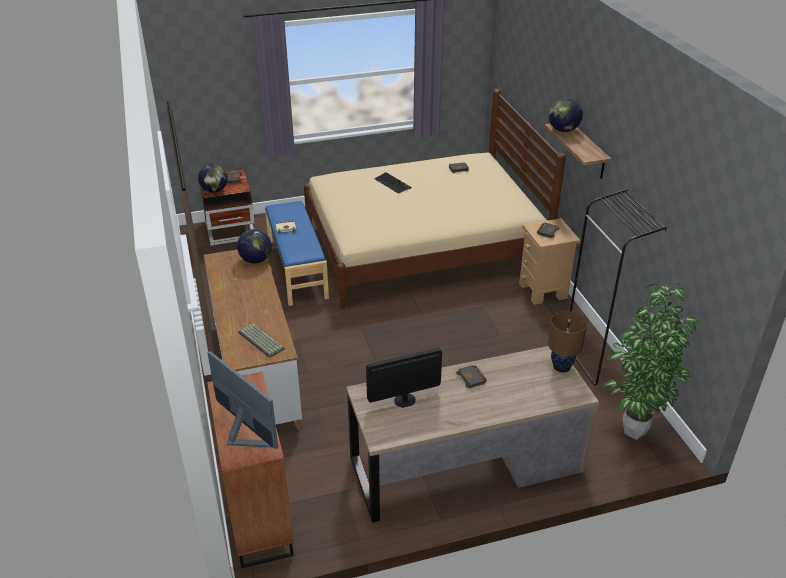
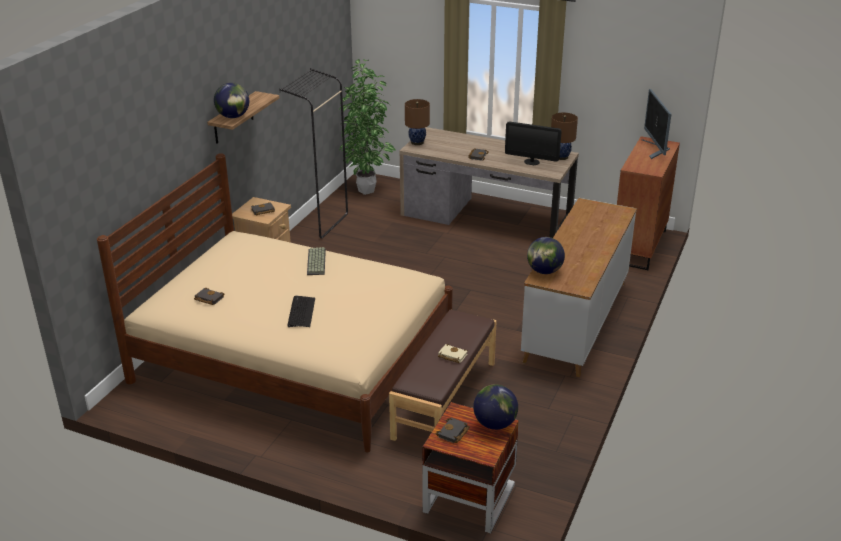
camera: 140 degrees left, 5 degrees down
keyboard [238,323,285,358] -> keyboard moved to [307,247,326,275]
blue bench [265,201,329,306] -> brown bench [389,310,497,441]
none -> brown table lamp [551,113,578,160]

